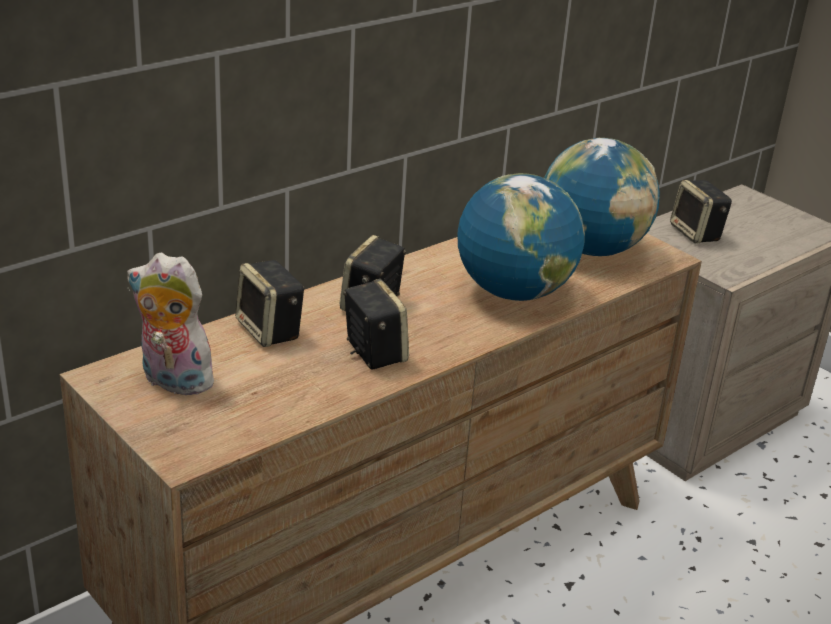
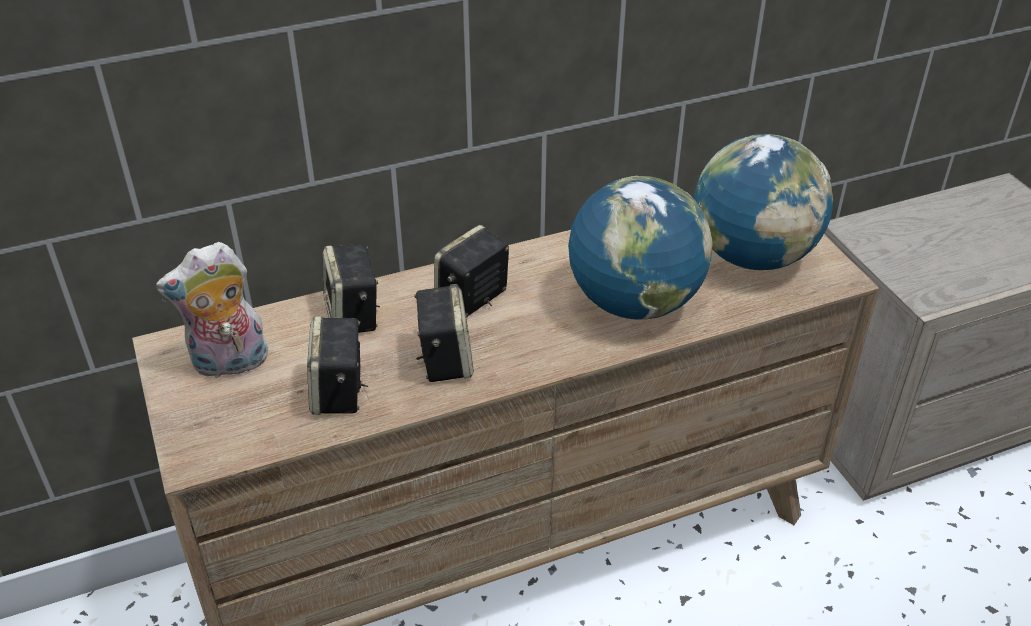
camera: 20 degrees right, 10 degrees up
plush toy [127,253,217,395] -> plush toy turned 60 degrees counterclockwise [156,242,268,379]
speaker [670,180,732,243] -> speaker moved to [307,316,368,415]

